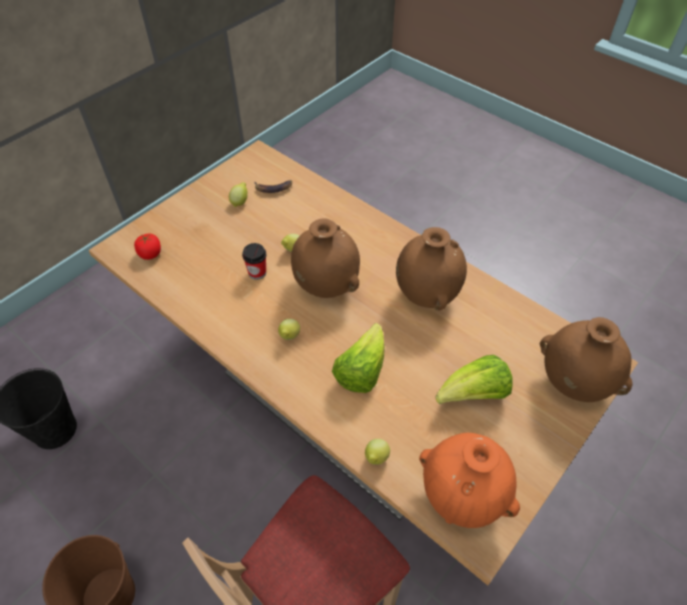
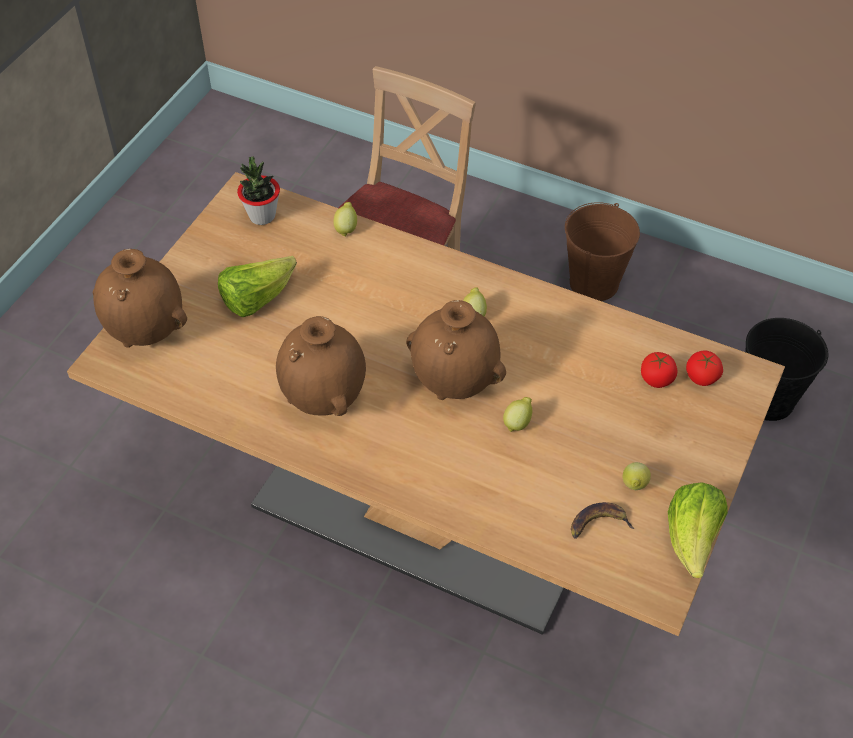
camera: 165 degrees right, 0 degrees up
cup [242,243,266,280] -> none
lettuce [332,323,385,393] -> lettuce moved to [668,482,728,578]
orange vase [419,433,520,528] -> potted plant [237,156,280,225]
none -> tomato [641,352,677,388]

